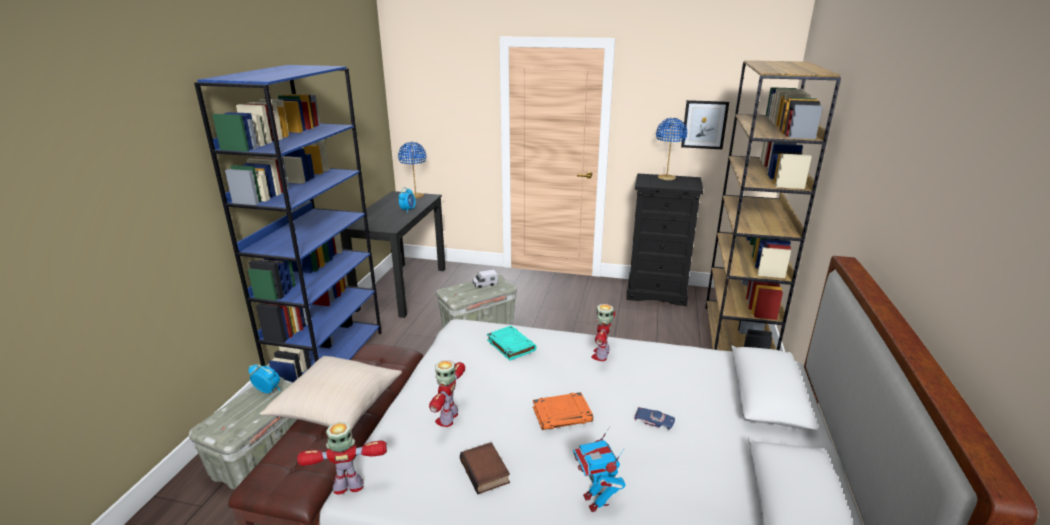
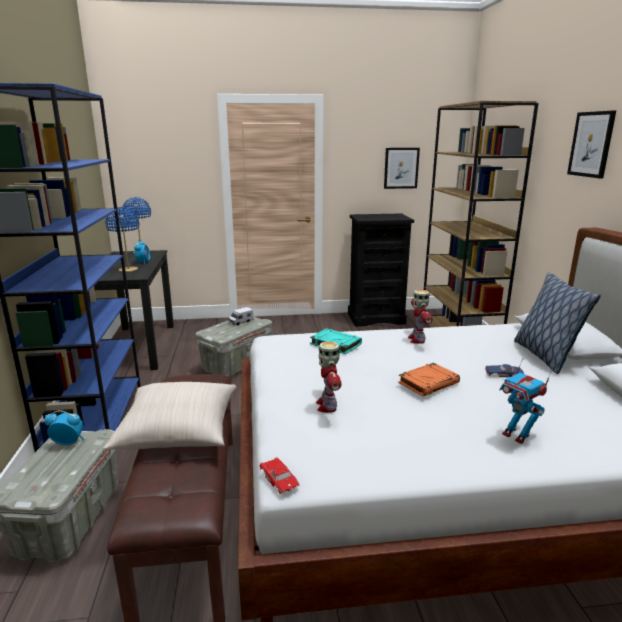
camera: 20 degrees left, 5 degrees down
toy robot [297,421,387,495] -> red toy car [260,457,300,494]
book [460,442,510,494] -> none
blue table lamp [656,118,687,180] -> blue table lamp moved to [105,207,139,272]
none -> pillow [514,272,601,374]
none -> picture [567,110,616,179]

